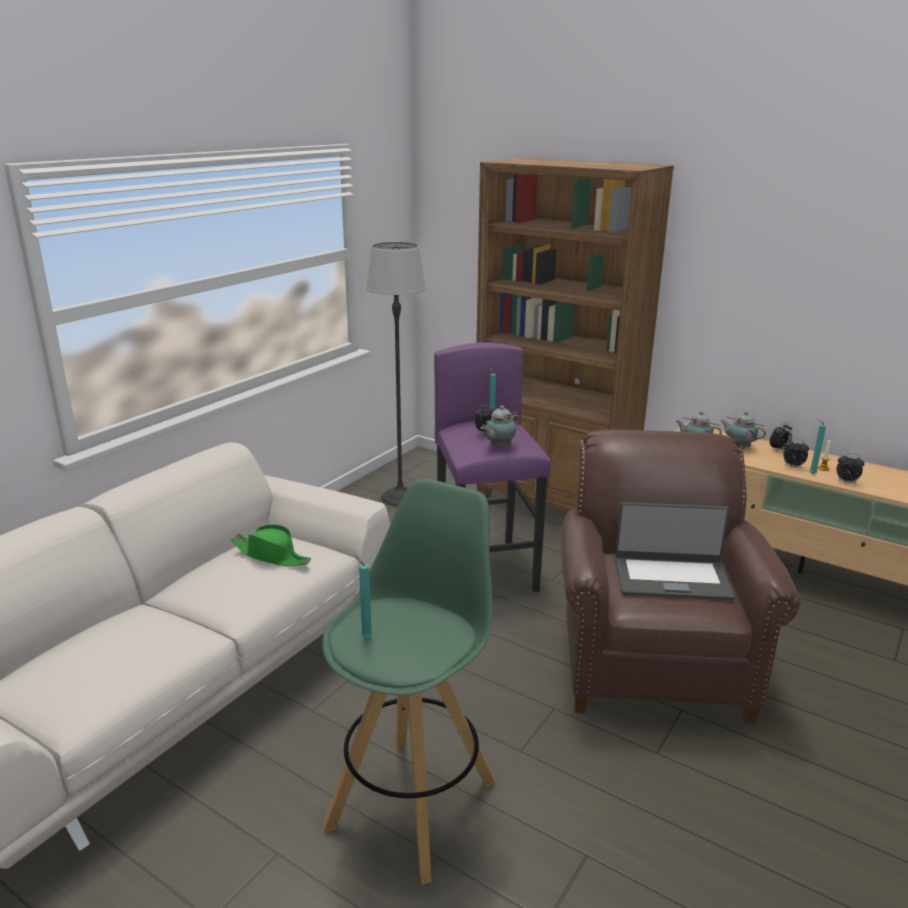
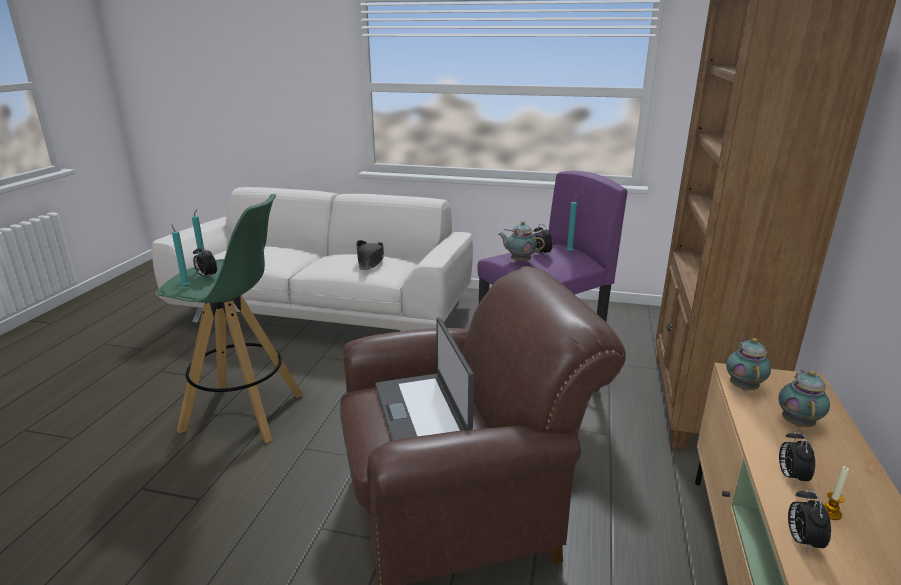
camera: 70 degrees right, 0 degrees up
green hat [231,524,311,566] -> black hat [356,240,384,270]
floor lamp [366,242,426,507] -> none
alarm clock [770,422,792,451] -> alarm clock moved to [193,245,217,278]
turquoise candle [810,420,826,474] -> turquoise candle moved to [172,224,190,287]

